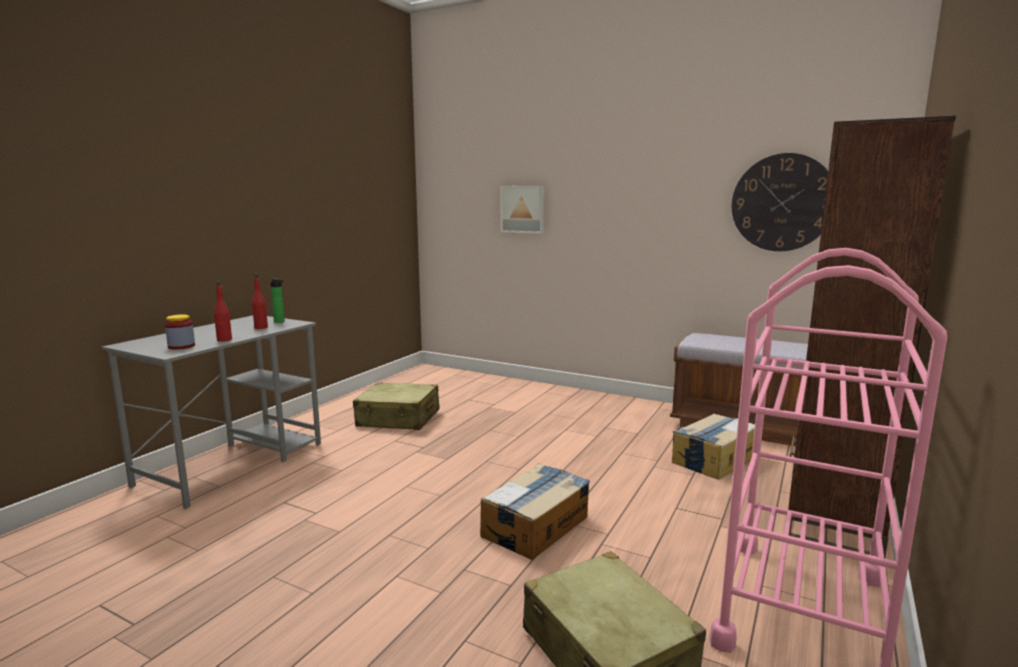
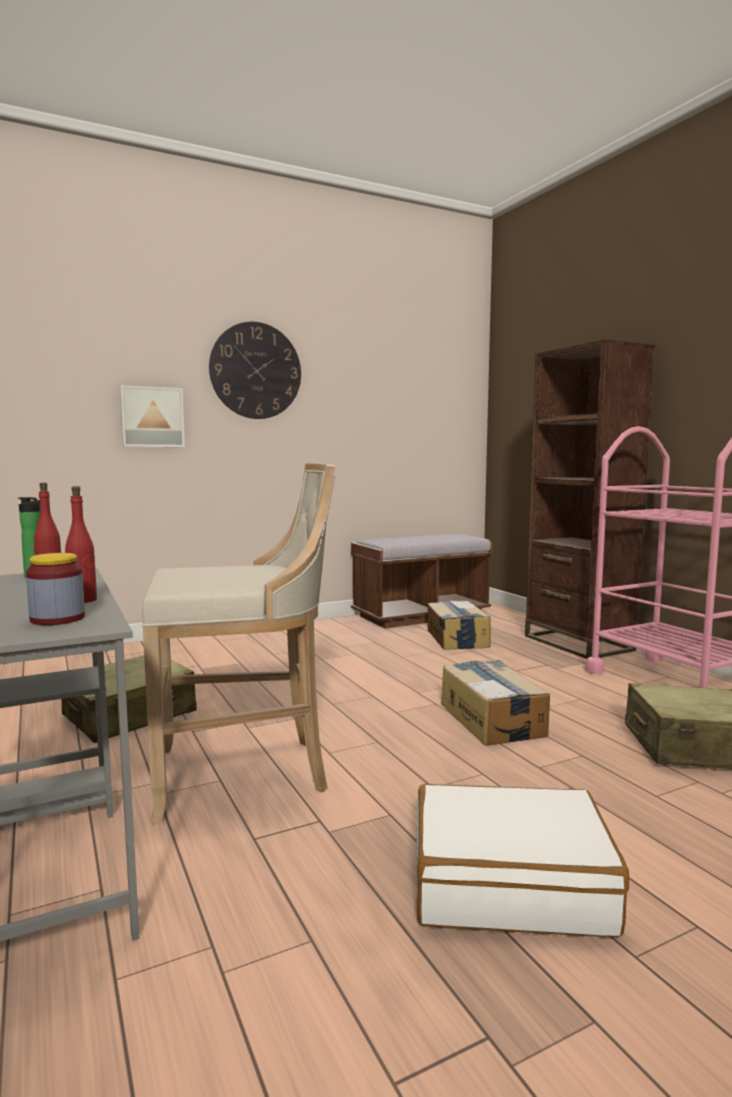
camera: 55 degrees left, 5 degrees down
wall clock [732,153,828,251] -> wall clock moved to [209,322,301,419]
none -> beige stool [142,464,335,823]
none -> white suitcase [416,784,629,937]

